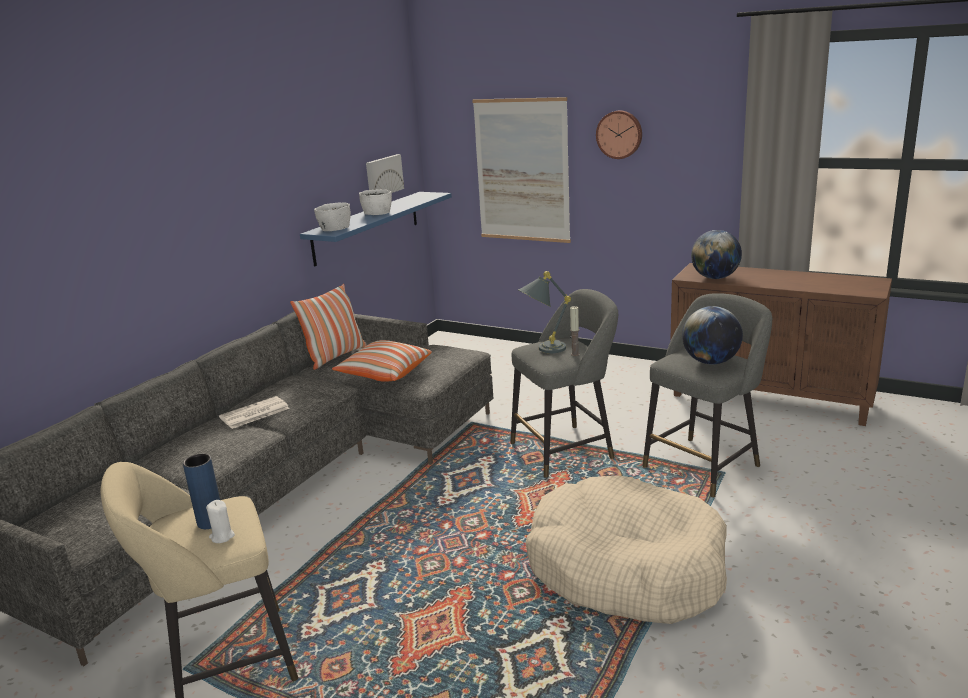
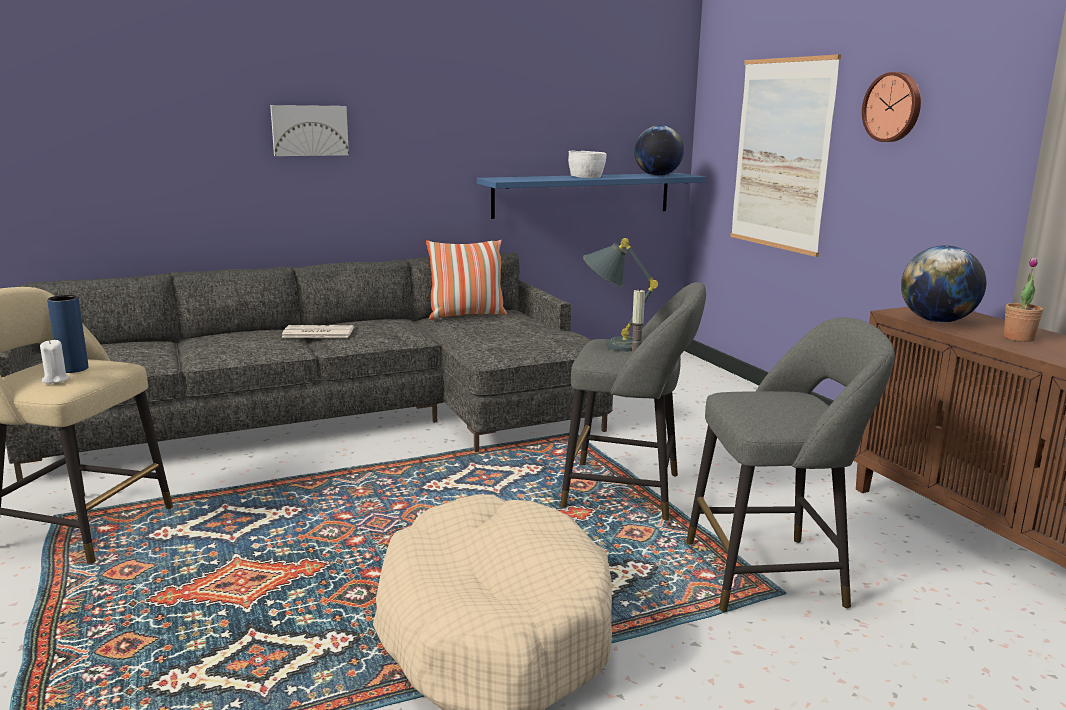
camera: 35 degrees right, 5 degrees down
white bowl [314,202,351,231] -> none
pillow [332,340,432,382] -> none
picture [366,154,404,193] -> picture moved to [270,105,349,156]
globe [682,306,743,365] -> globe moved to [634,125,684,176]
none -> potted plant [1004,257,1043,342]

